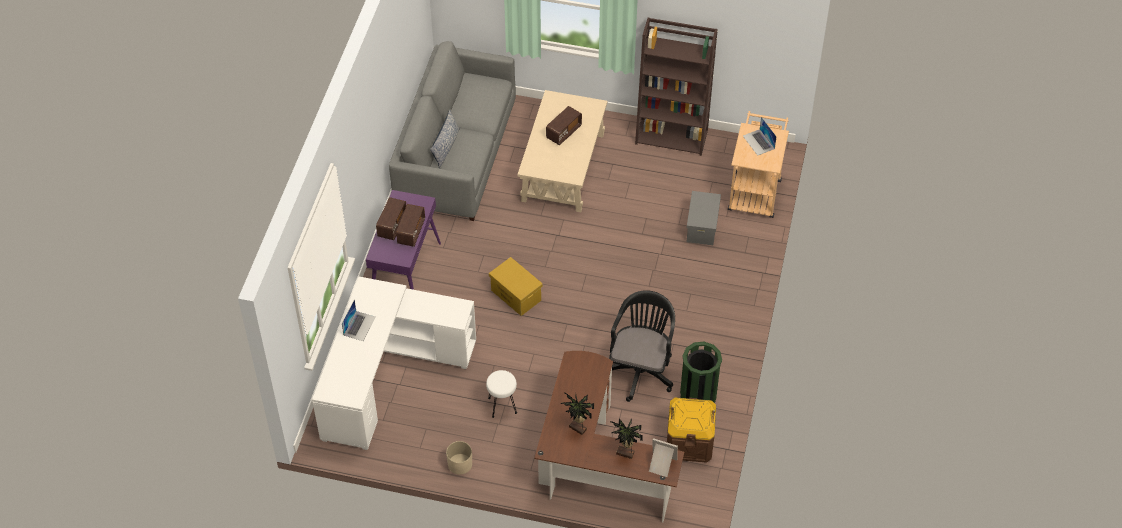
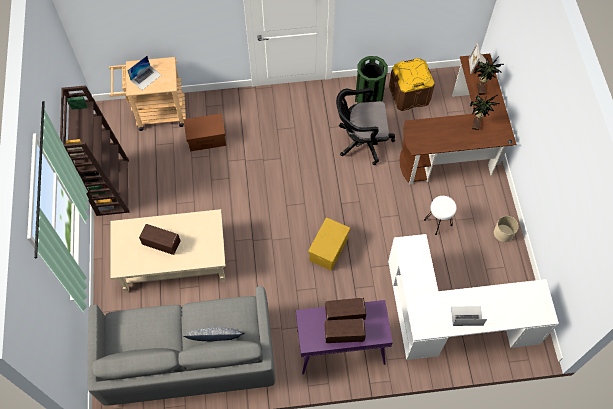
camera: 110 degrees left, 10 degrees up
grey storage box [687,191,721,245] -> brown storage box [184,113,226,151]

